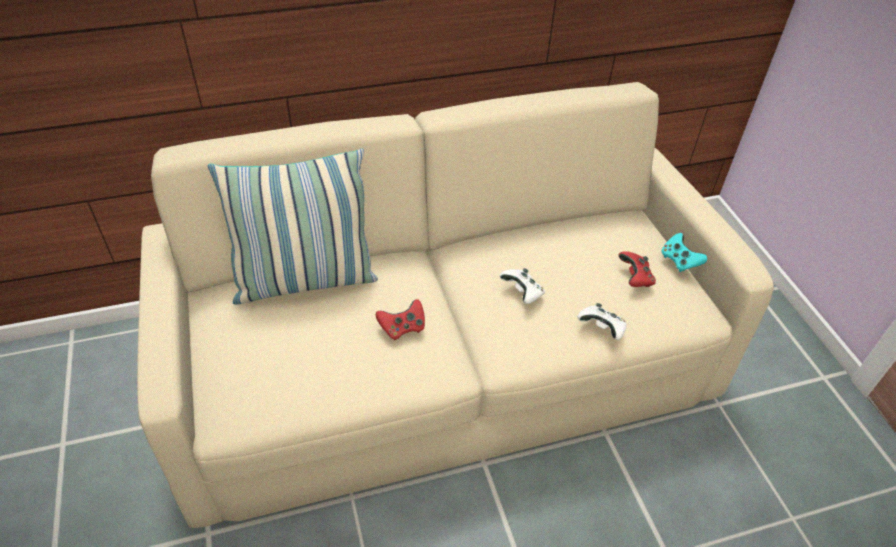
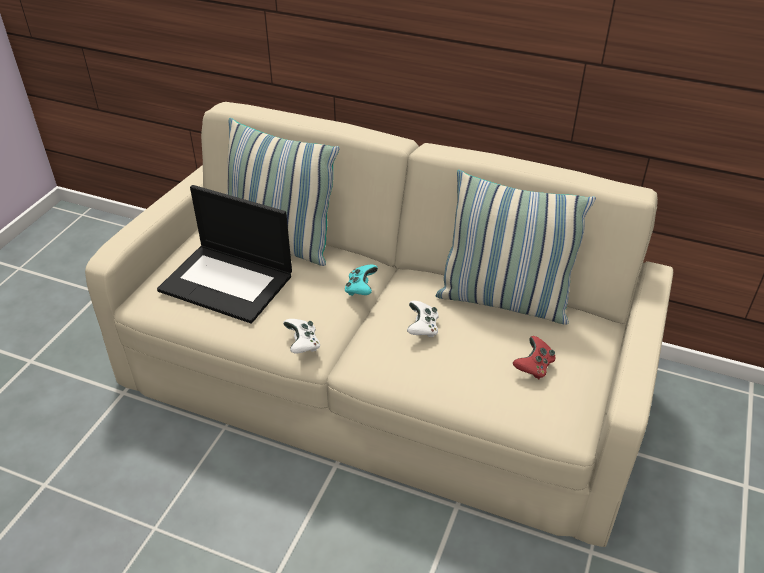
camera: 40 degrees right, 5 degrees down
red game controller [376,299,425,340] -> none
white game controller [578,303,626,340] -> white game controller moved to [283,319,320,354]
turquoise game controller [661,233,707,272] -> turquoise game controller moved to [345,265,378,296]
none -> laptop [157,185,292,324]
none -> pillow [436,170,596,325]

